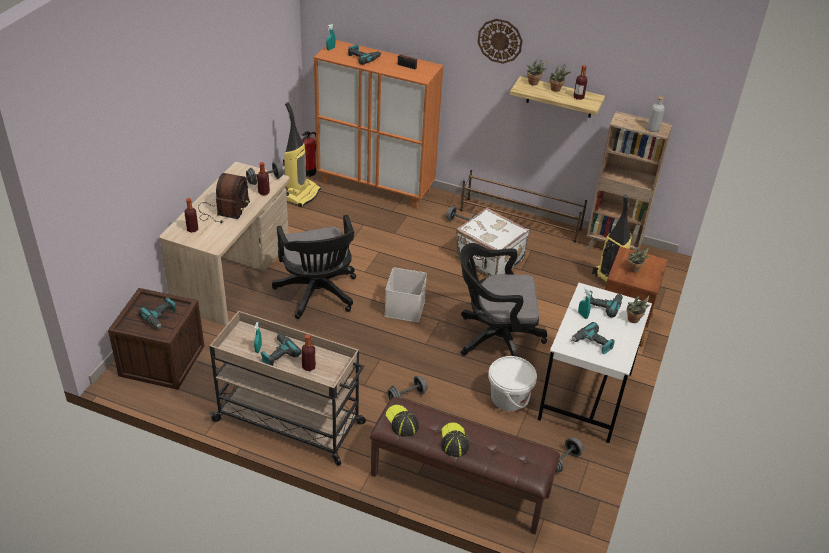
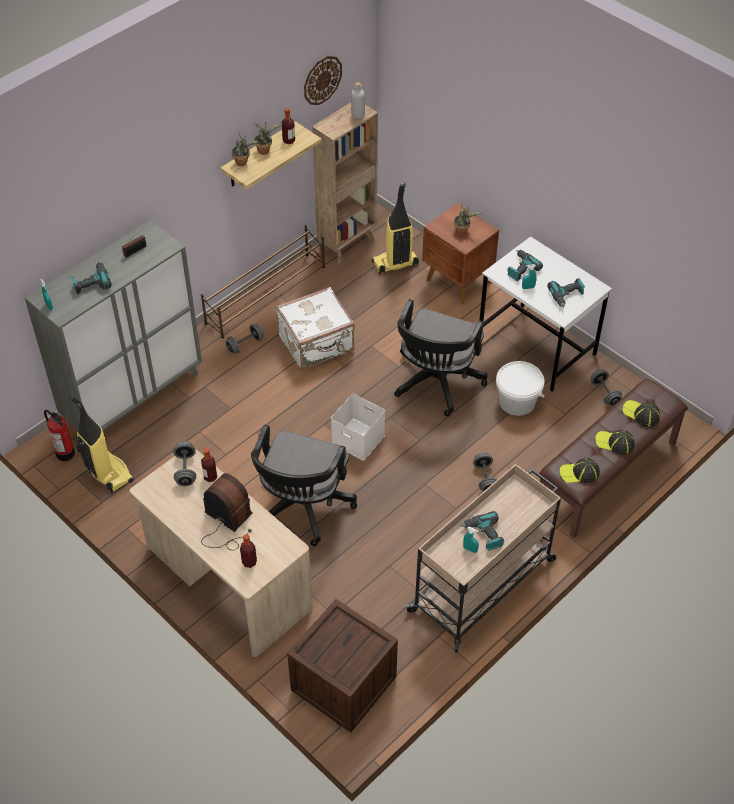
camera: 65 degrees left, 10 degrees up
power drill [138,297,176,328] -> none
black office chair [272,215,356,319] -> black office chair turned 105 degrees clockwise [251,425,357,546]
bottle [301,334,316,371] -> none
orange cabinet [314,40,443,209] -> grey cabinet [25,220,202,430]
wall clock [478,19,523,64] -> wall clock moved to [304,56,342,105]
potted plant [627,295,650,323] -> none
none -> cap [623,400,660,427]

